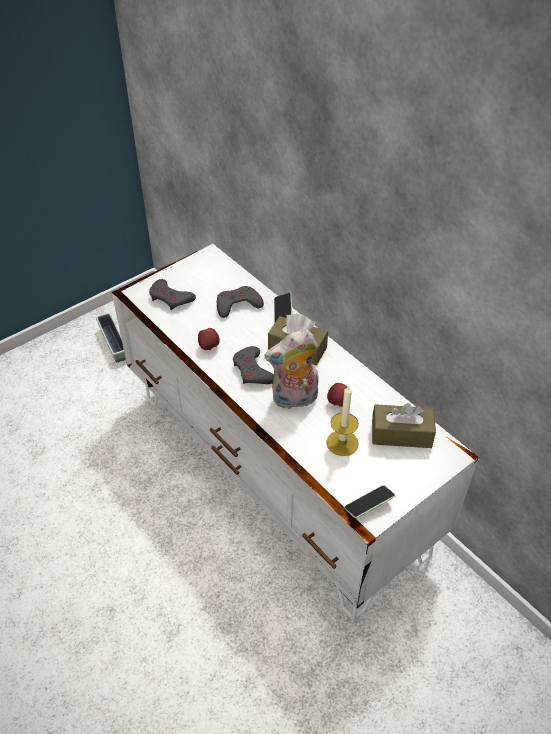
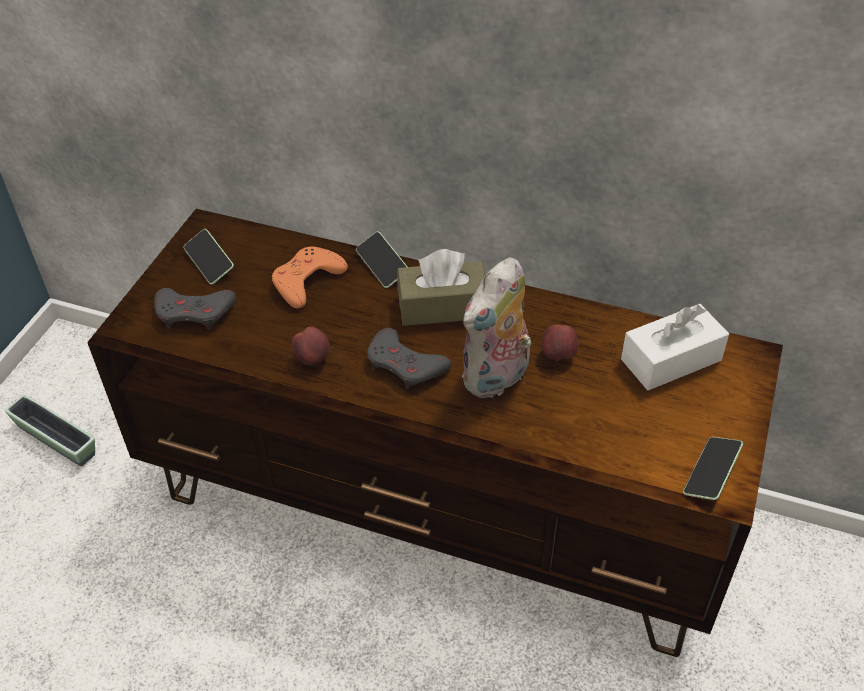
camera: 30 degrees left, 0 degrees up
white tv stand [112,244,479,620] -> brown tv stand [88,209,783,657]
grey game controller [217,286,264,318] -> orange game controller [272,246,348,309]
candle [326,385,359,456] -> none
brown tissue box [372,403,436,448] -> white tissue box [621,304,729,390]
none -> phone [183,229,234,285]

